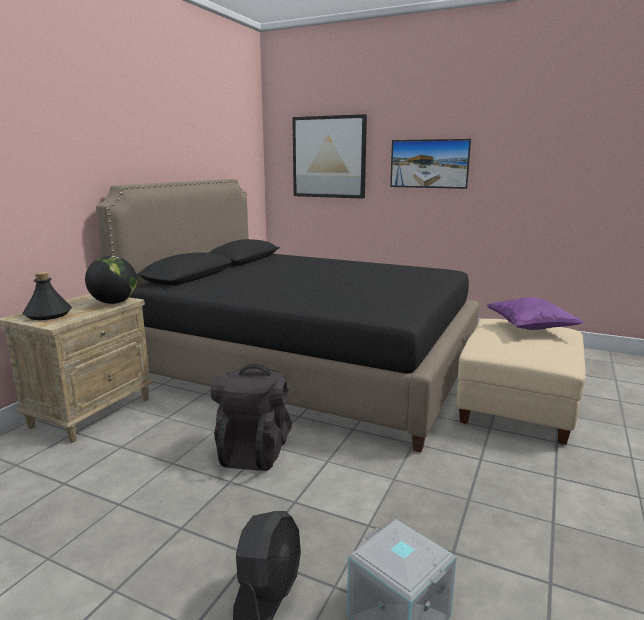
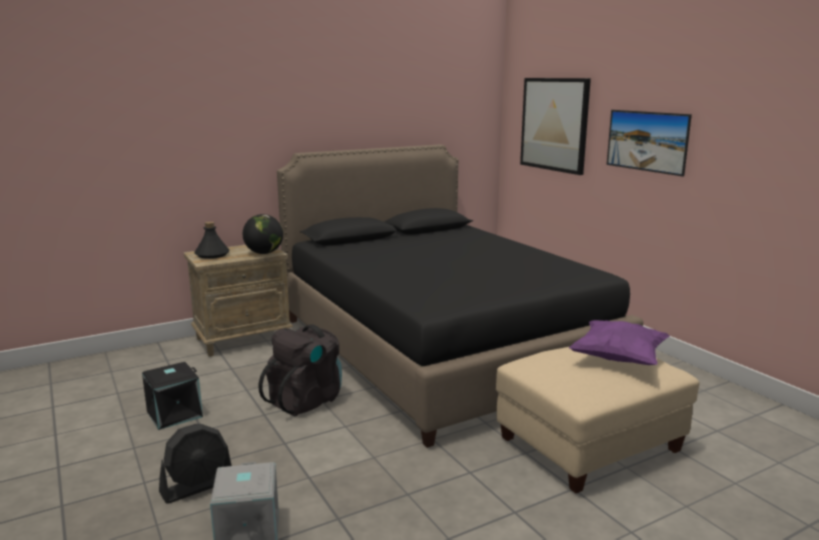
camera: 35 degrees right, 0 degrees up
none -> black storage box [142,362,203,430]

